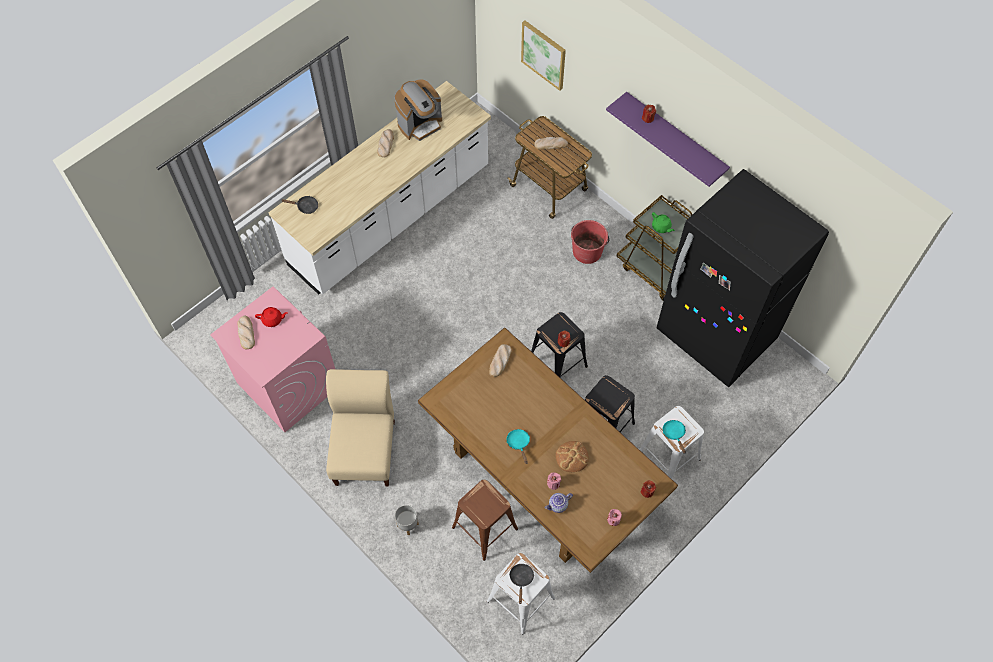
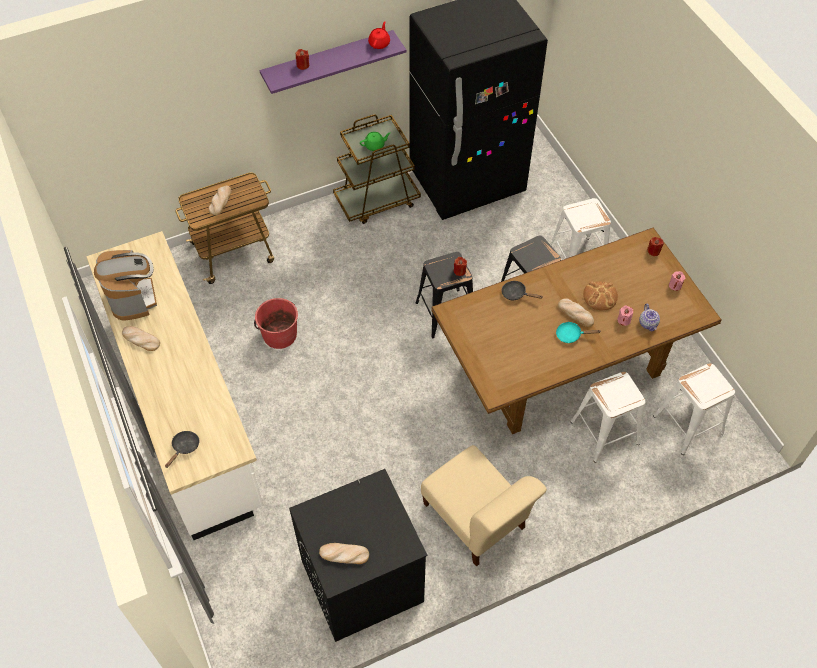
camera: 70 degrees left, 5 degrees down
pink washing machine [210,286,335,432] -> black washing machine [289,469,428,642]
red teapot [255,307,288,327] -> red teapot moved to [368,21,390,49]
beige chair [326,369,395,487] -> beige chair turned 150 degrees counterclockwise [421,445,547,566]
grey planter [395,505,419,535] -> none
brown stool [452,480,518,561] -> white stool [570,372,646,463]
bread [489,344,512,377] -> bread moved to [558,298,594,327]
black frying pan [509,564,534,604] -> black frying pan moved to [501,281,542,300]
picture [521,21,566,91] -> none
red bucket [571,220,609,264] -> red bucket moved to [254,298,298,349]
turquoise frying pan [663,420,686,454] -> none

